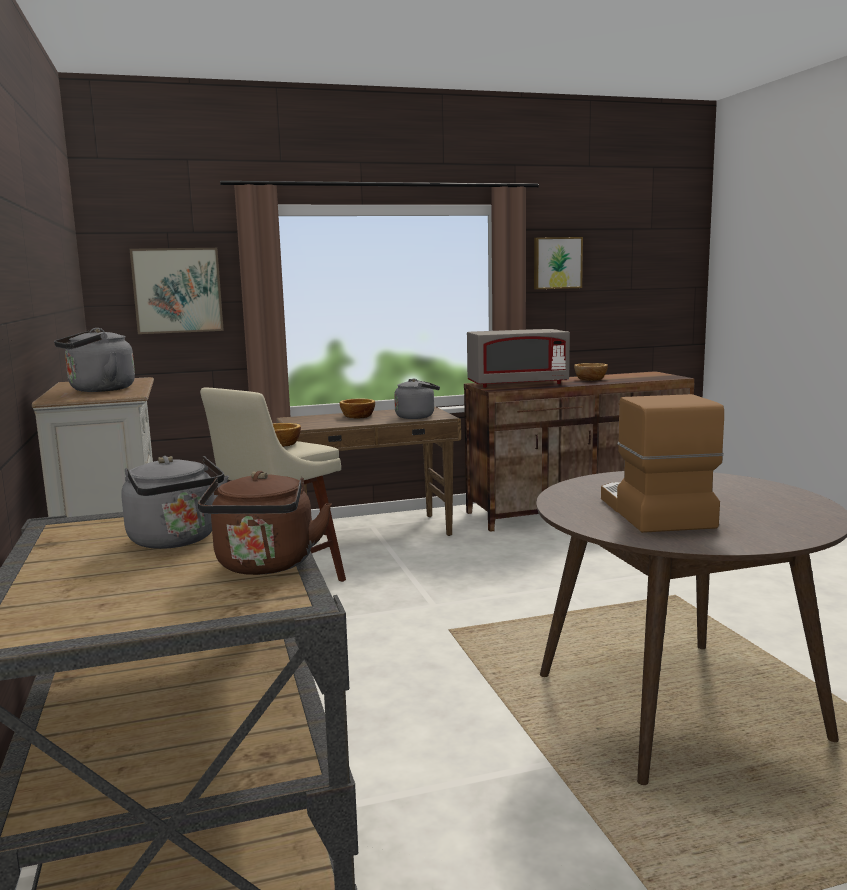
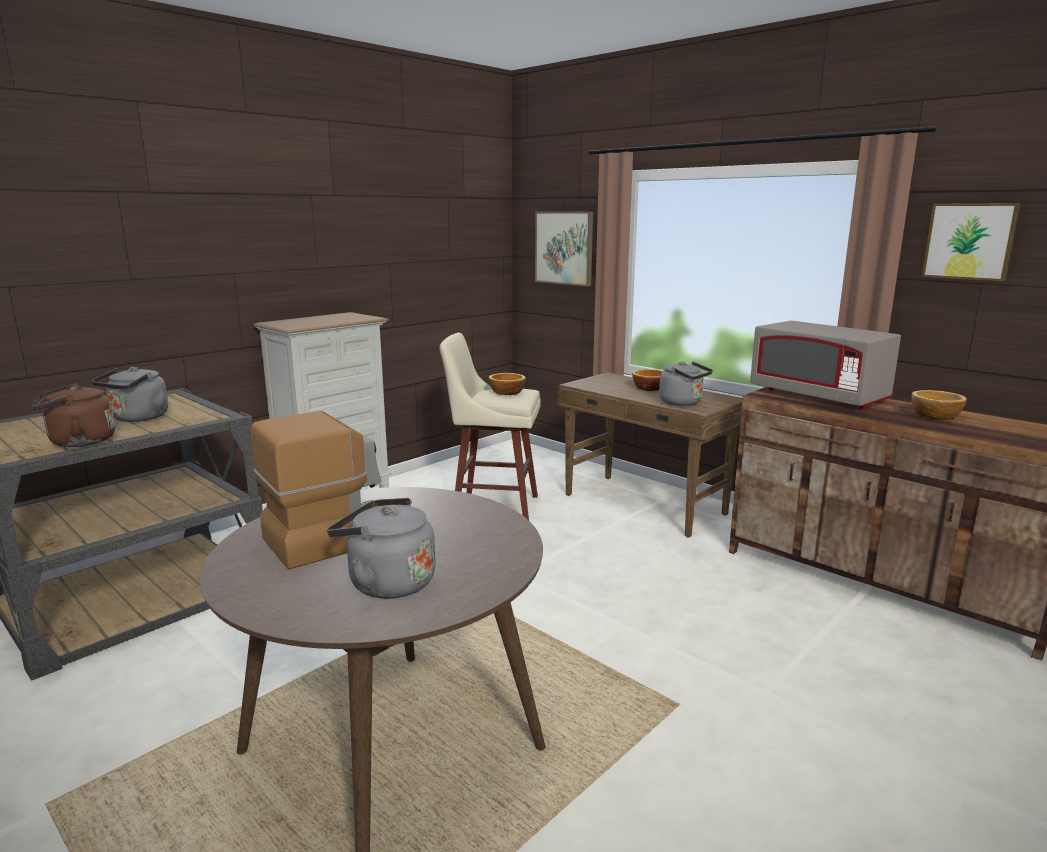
camera: 60 degrees right, 5 degrees up
grey kettle [54,328,135,392] -> grey kettle moved to [327,498,436,599]

